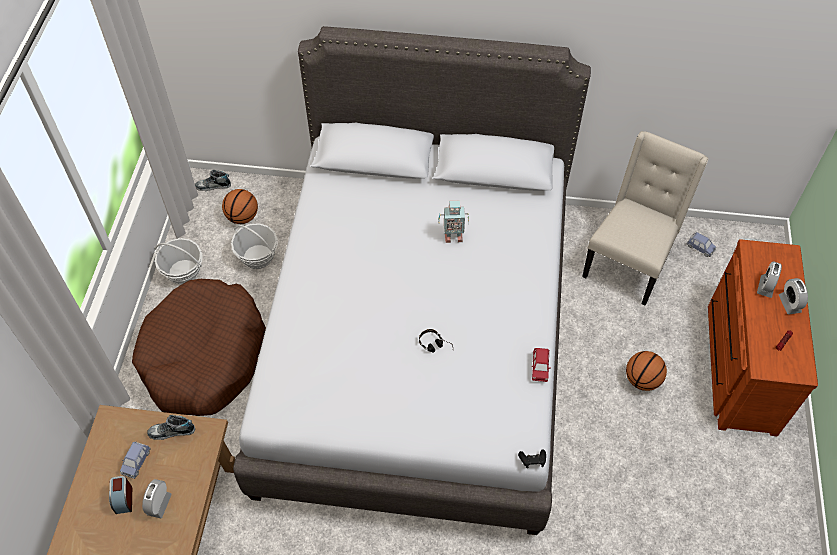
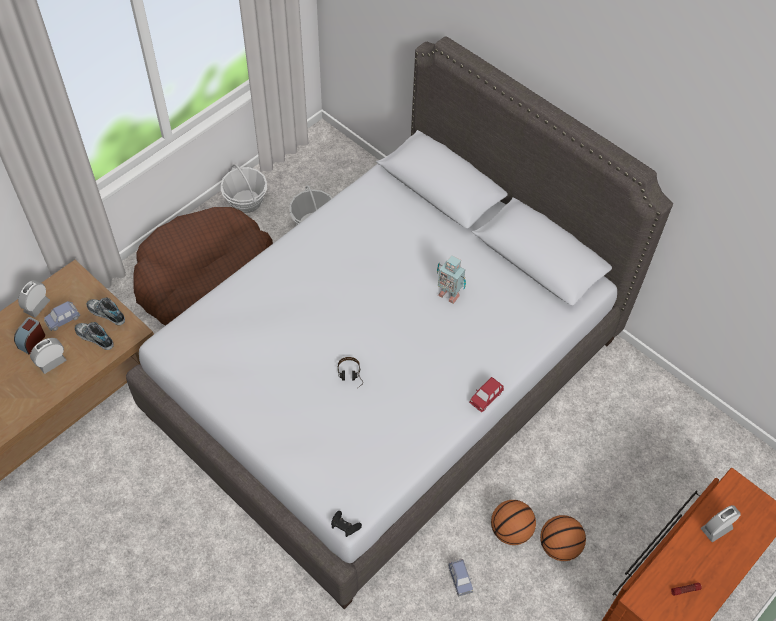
camera: 35 degrees right, 0 degrees up
shoe [195,170,231,191] -> shoe moved to [75,322,113,350]
basketball [222,189,258,224] -> basketball moved to [491,500,536,545]
red toy car [532,348,551,382] -> red toy car moved to [469,377,504,412]
beige chair [582,131,708,305] -> none
blue toy car [687,232,716,257] -> blue toy car moved to [448,559,473,596]
alarm clock [779,278,808,315] -> alarm clock moved to [18,280,50,317]

